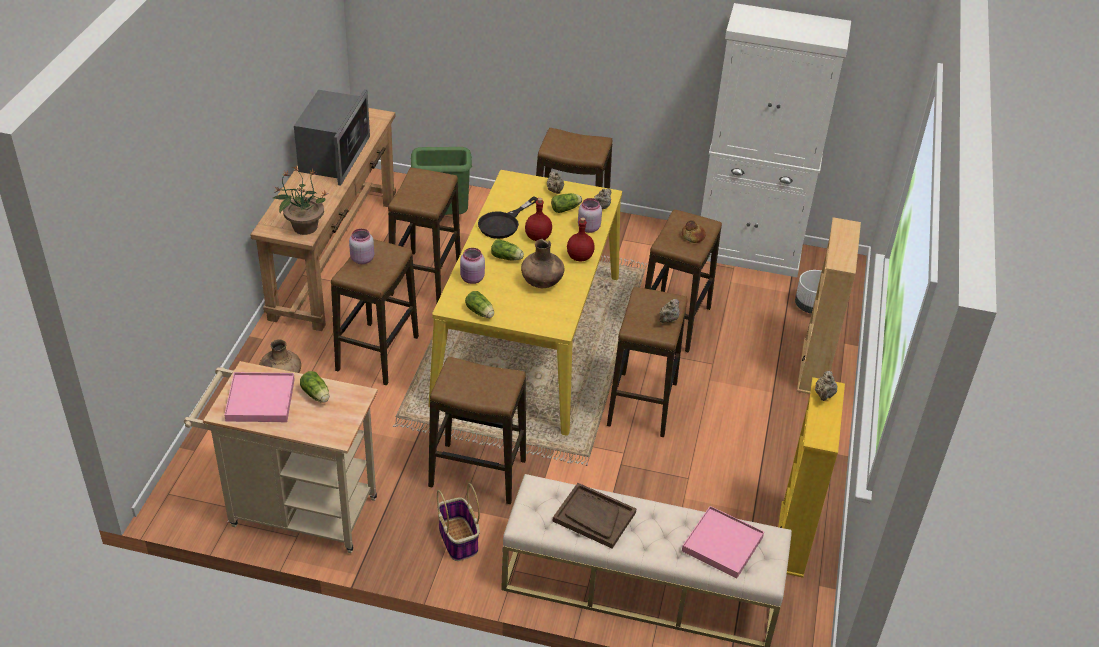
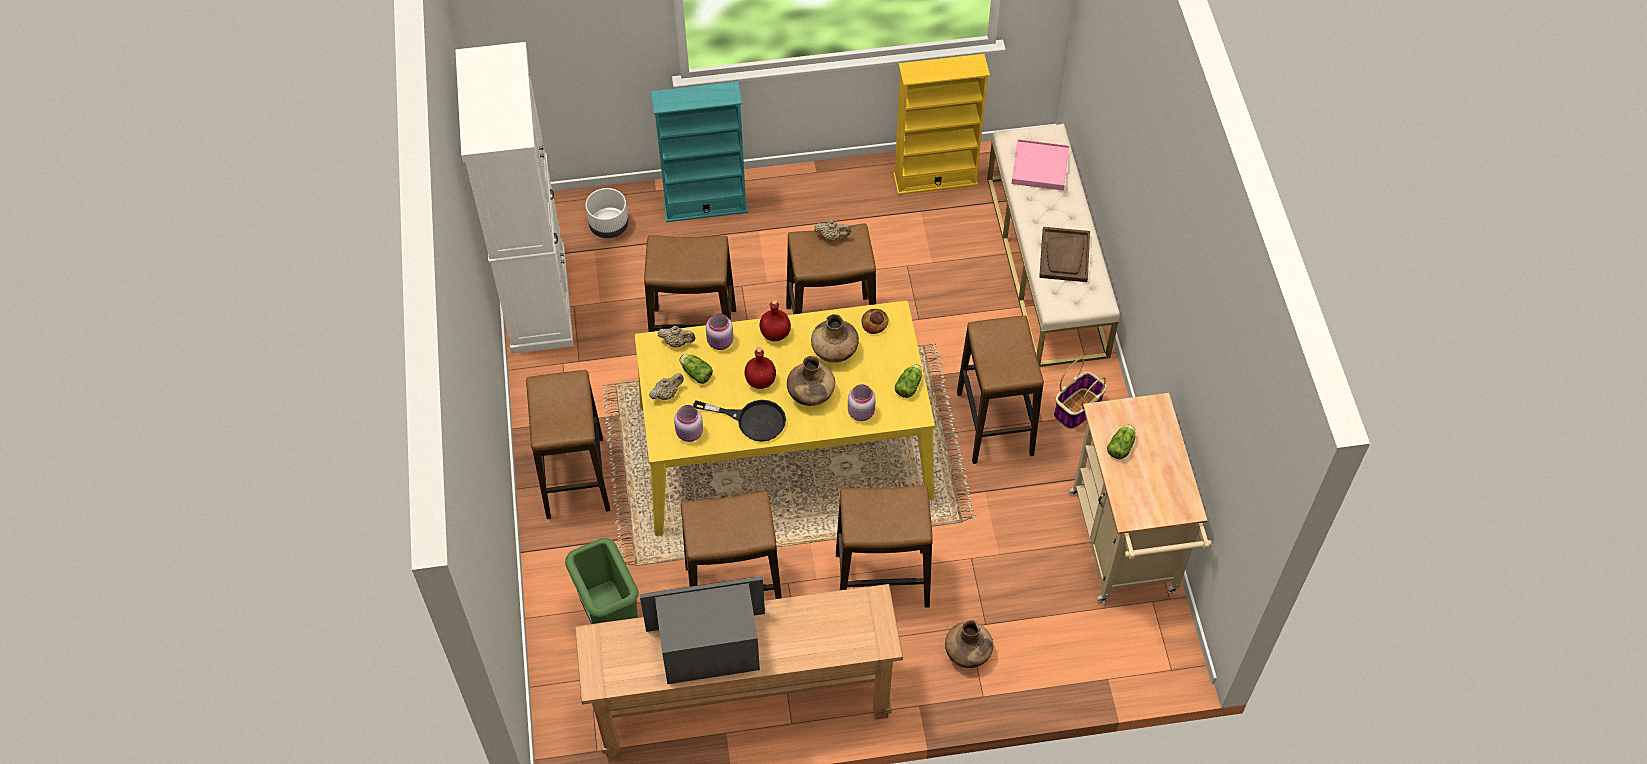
camera: 110 degrees left, 15 degrees up
pink tray [224,372,295,422] -> none
potted plant [273,166,329,235] -> none
pink jar [349,229,374,264] -> pink jar moved to [674,405,703,442]
lettuce [491,239,524,260] -> brown vase [787,356,835,406]
bread [682,220,706,243] -> bread moved to [861,309,889,334]
beige bookcase [797,217,861,394] -> turquoise bookcase [651,81,748,222]
beige teapot [815,371,837,401] -> none

